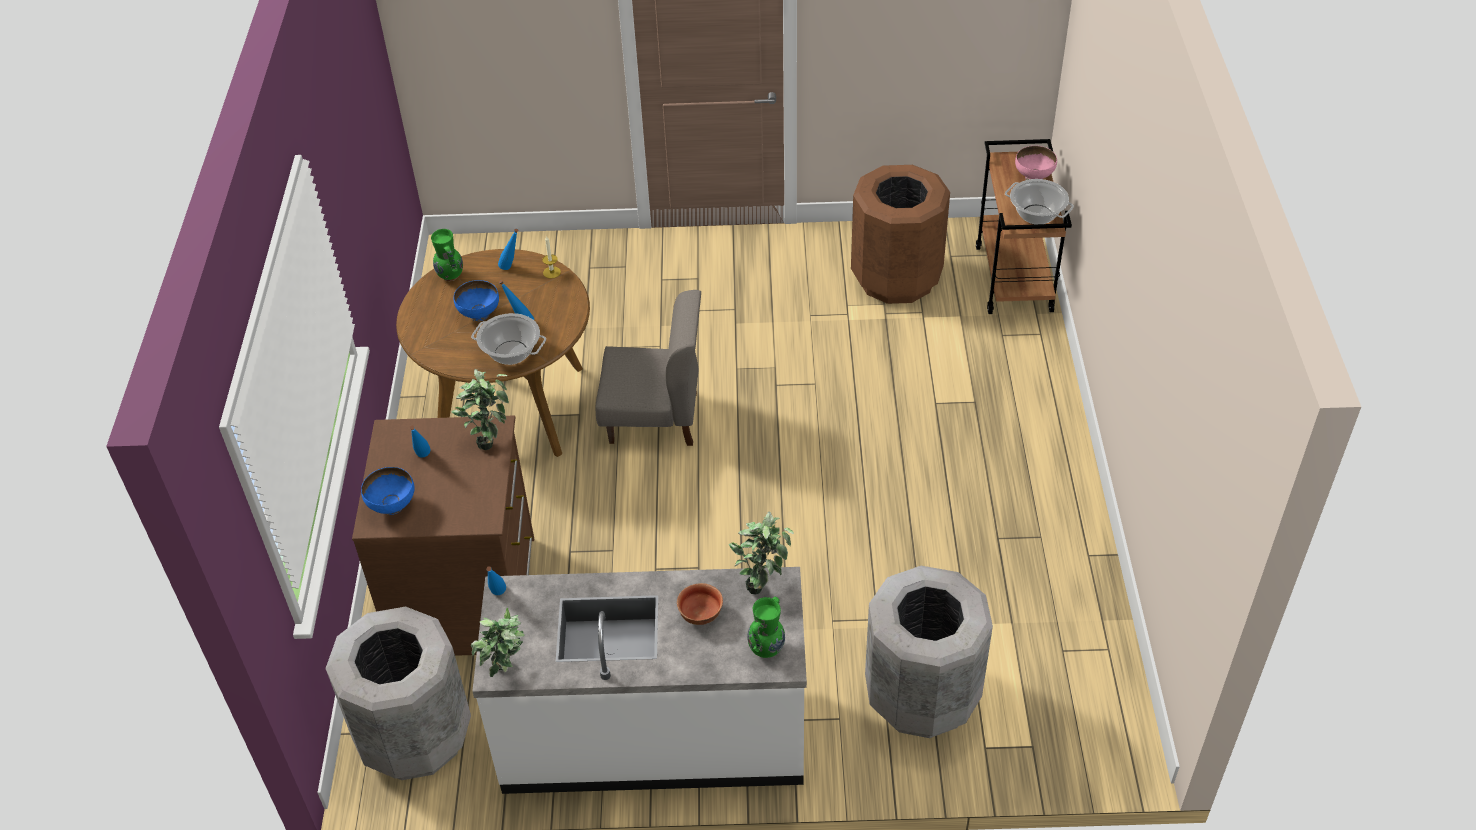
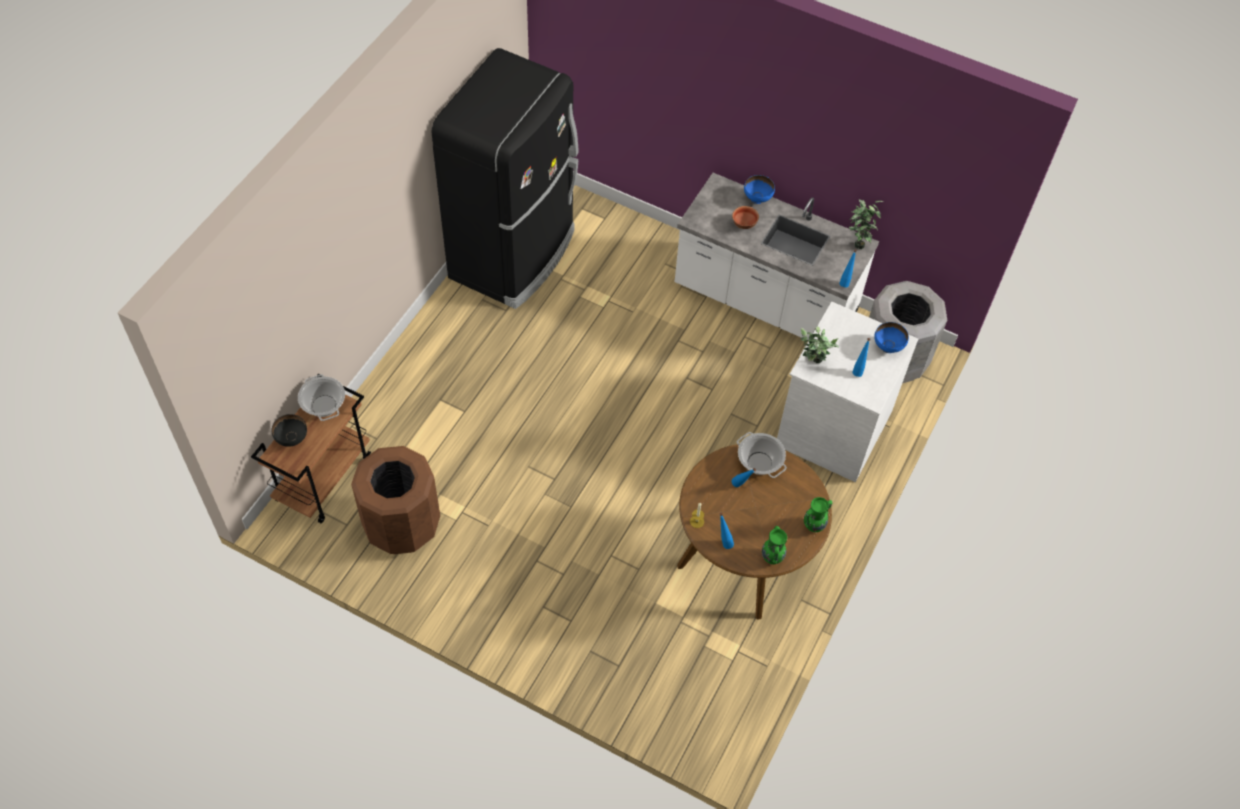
camera: 155 degrees left, 10 degrees up
brown dresser [352,415,534,656] -> white dresser [777,301,918,482]
blue bowl [454,280,499,321] -> blue bowl moved to [744,175,775,204]
grey chair [596,290,701,446] -> none
potted plant [729,511,794,595] -> none
green vase [747,597,785,658] -> green vase moved to [804,497,832,532]
grey trash can [865,566,993,738] -> none
pink bowl [1015,146,1057,180] -> black bowl [271,414,307,447]
none -> black fridge [432,48,578,309]

